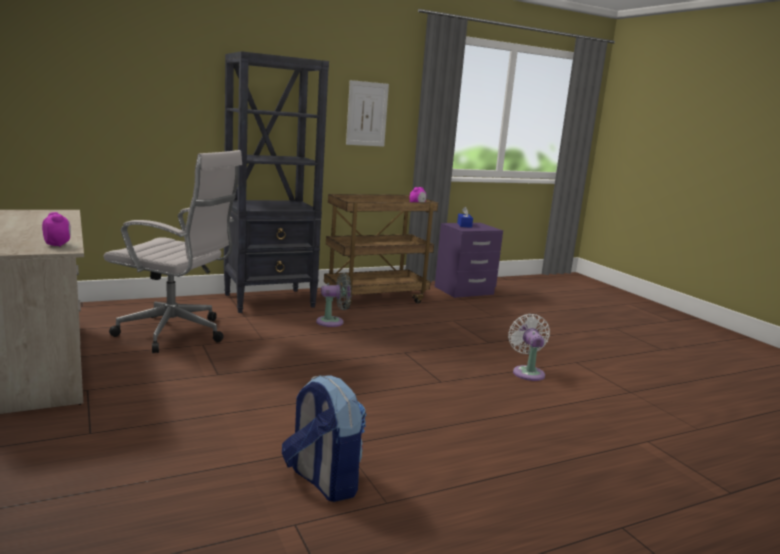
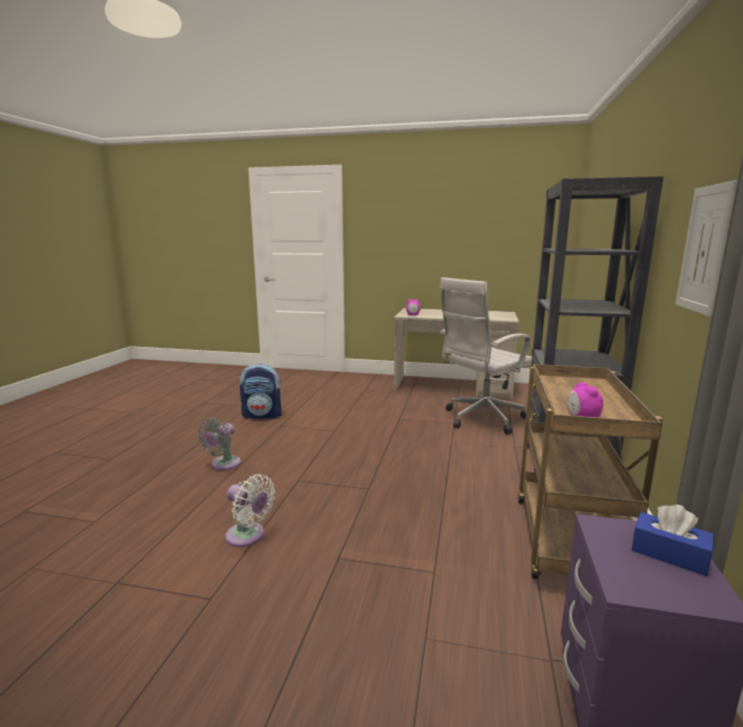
camera: 130 degrees right, 0 degrees up
grey fan [316,273,352,327] -> grey fan moved to [197,418,241,470]

